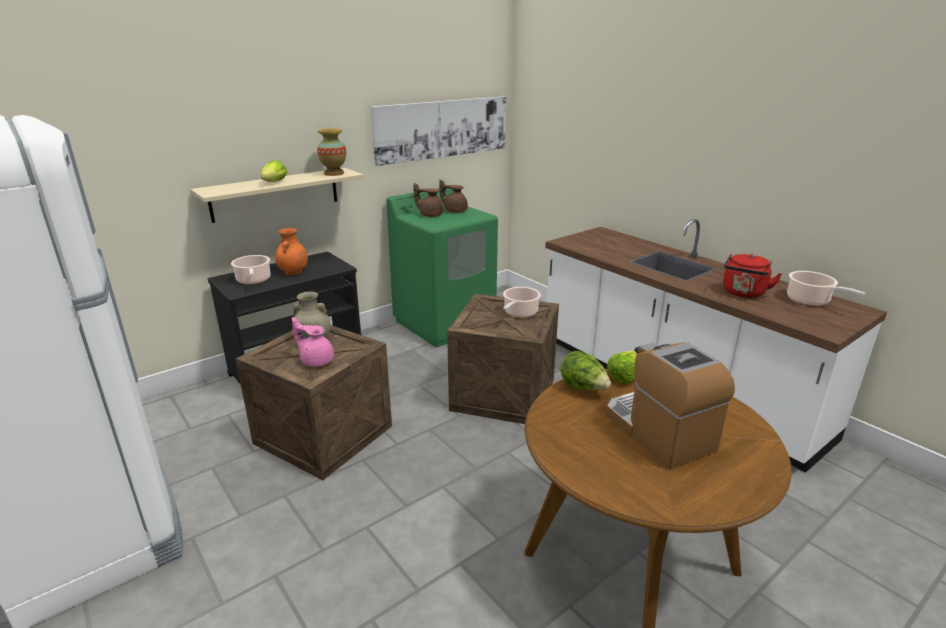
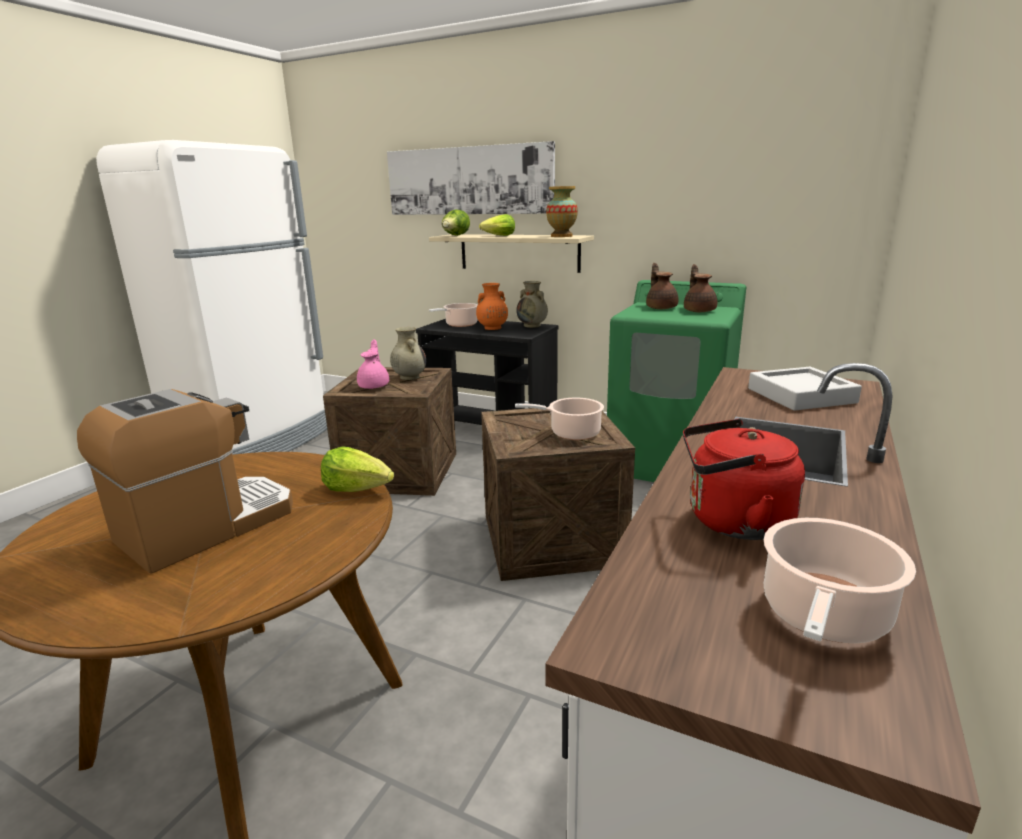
camera: 65 degrees right, 5 degrees down
picture [371,96,506,166] -> picture moved to [387,141,555,215]
lettuce [560,351,611,391] -> lettuce moved to [442,209,470,236]
none -> beige vase [516,281,548,328]
none -> grey tray [748,367,862,411]

